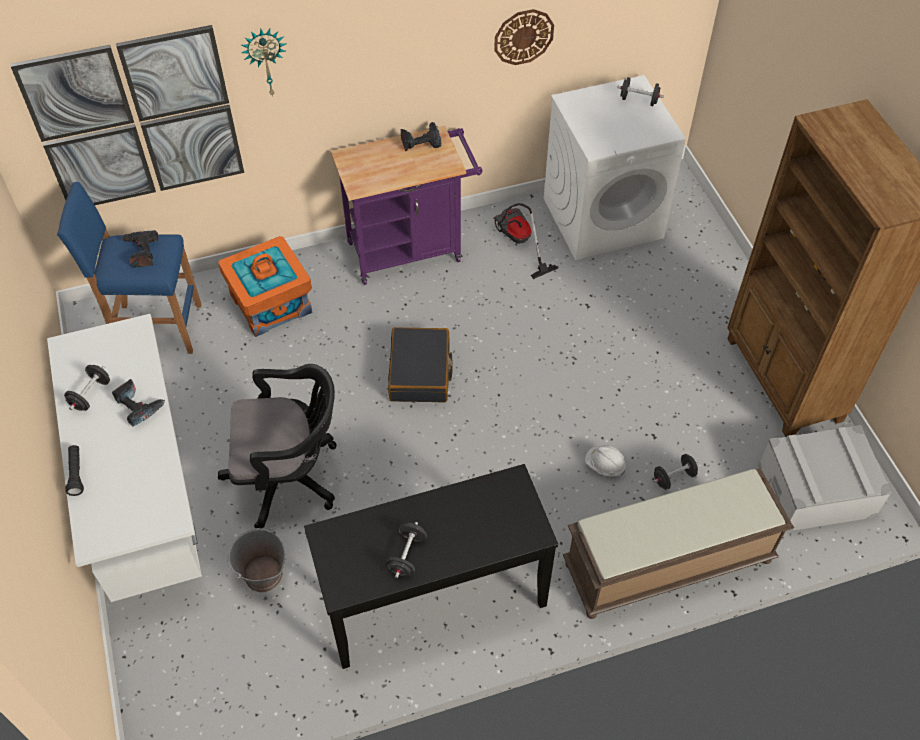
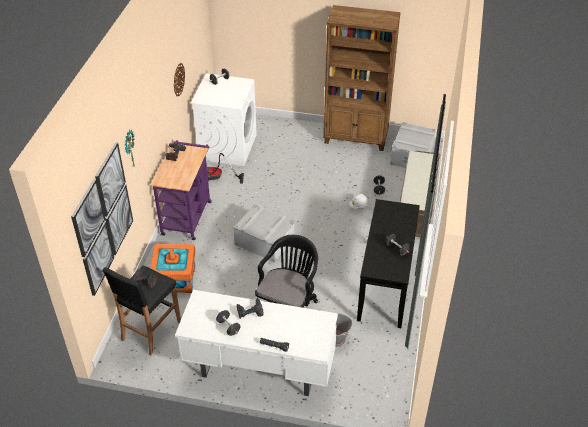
camera: 60 degrees left, 10 degrees down
blue stool [57,182,202,354] -> black stool [102,265,181,355]
black suitcase [388,327,453,403] -> grey storage box [233,204,295,263]

